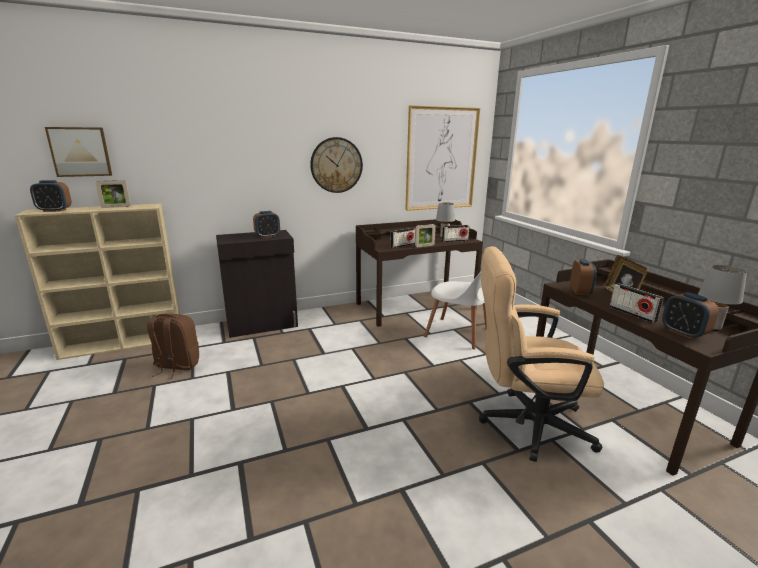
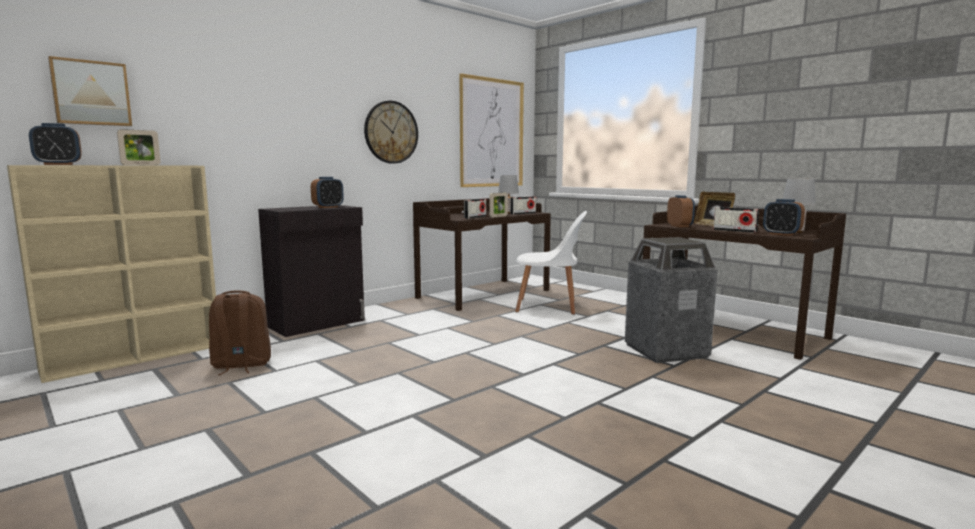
camera: 20 degrees left, 10 degrees down
beige office chair [479,246,604,462] -> trash can [625,237,718,363]

